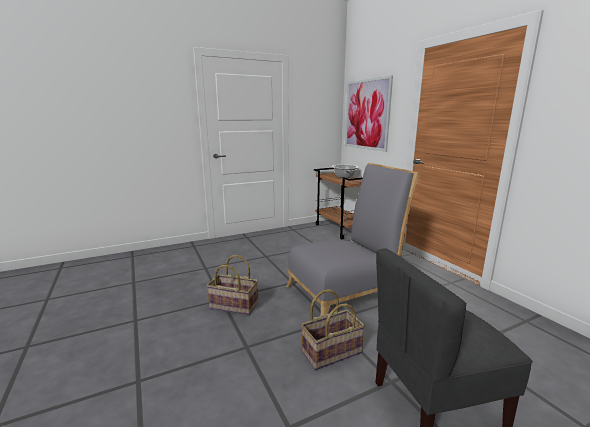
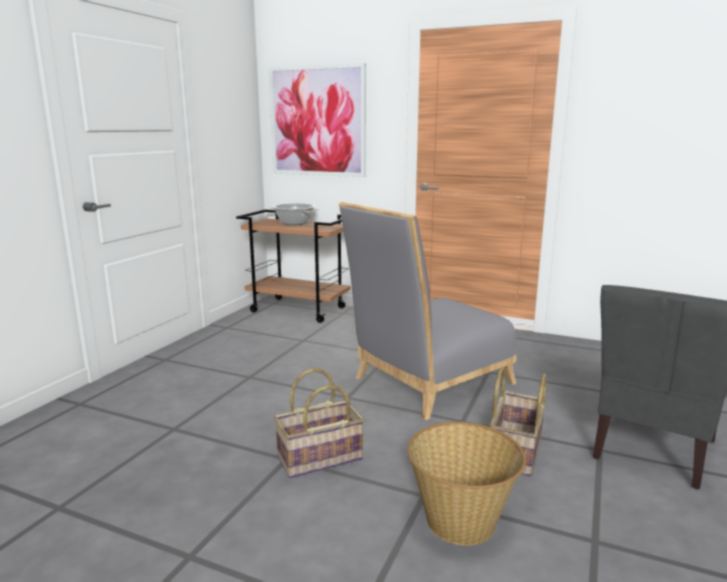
camera: 40 degrees left, 0 degrees up
grey chair [286,162,419,316] -> grey chair turned 150 degrees counterclockwise [339,202,517,420]
none -> basket [408,422,526,546]

